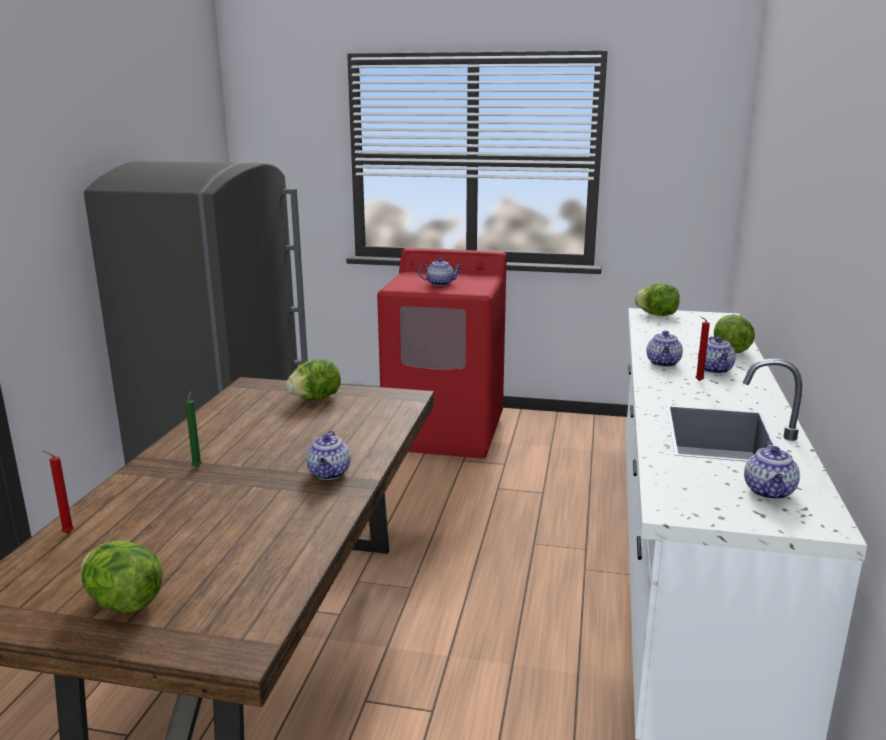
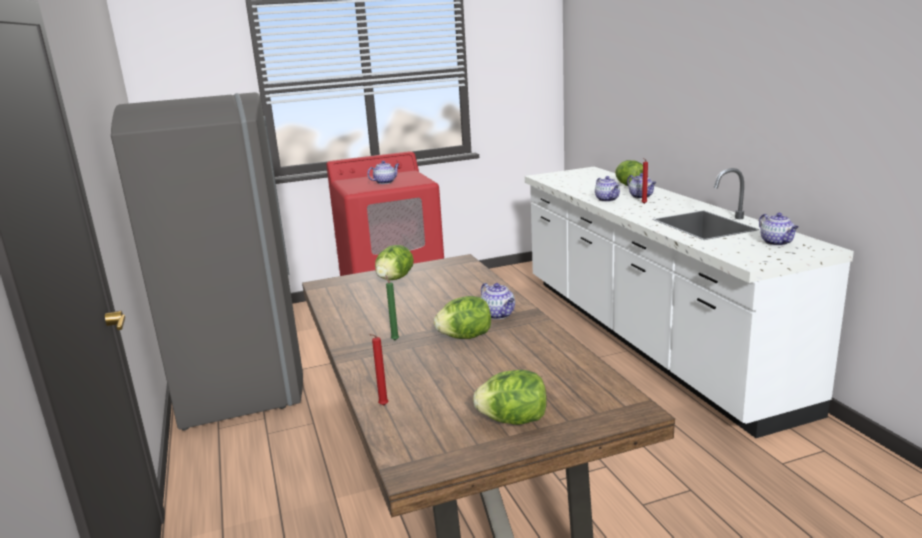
camera: 30 degrees left, 0 degrees up
lettuce [634,284,679,316] -> lettuce moved to [434,296,491,339]

